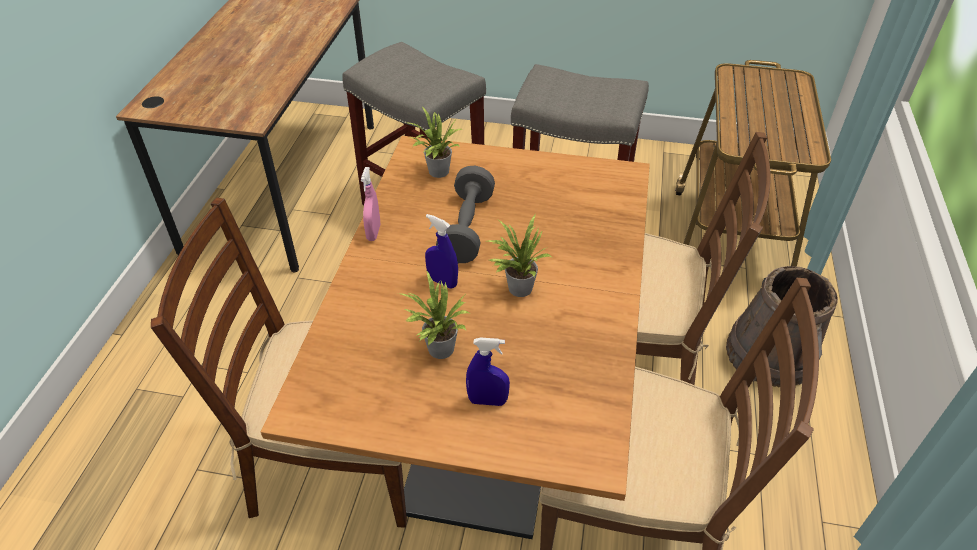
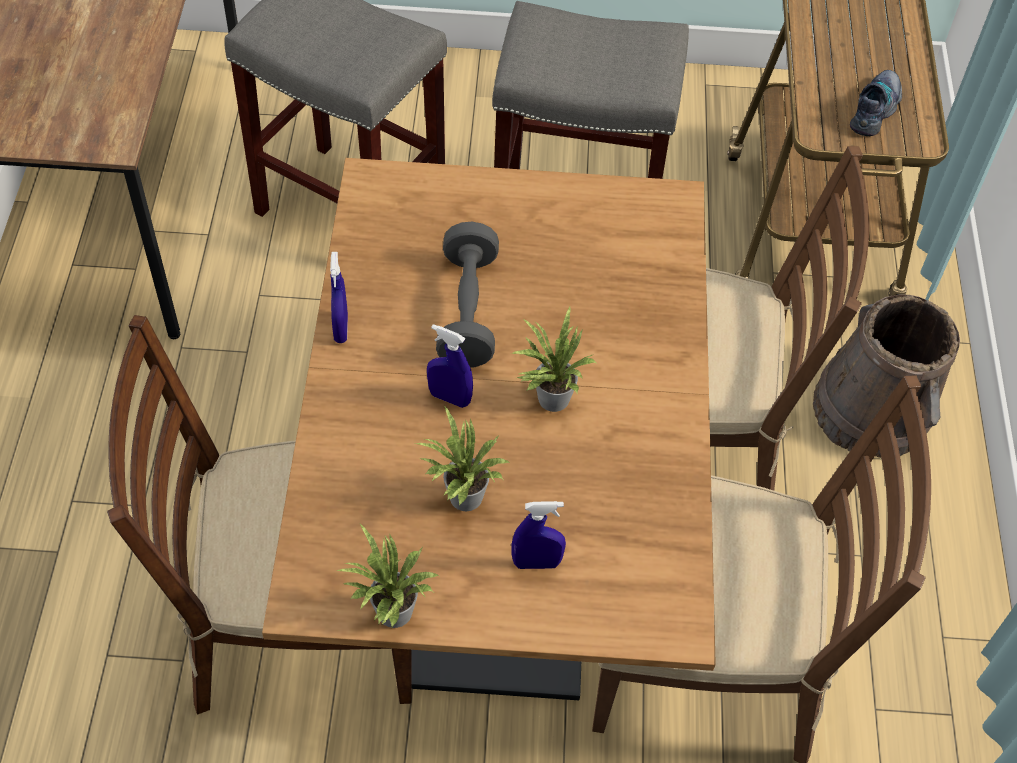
camera: 10 degrees left, 10 degrees up
pink spray bottle [361,167,380,241] -> blue spray bottle [330,252,348,343]
potted plant [409,107,462,178] -> potted plant moved to [335,524,439,628]
none -> shoe [850,70,902,136]

